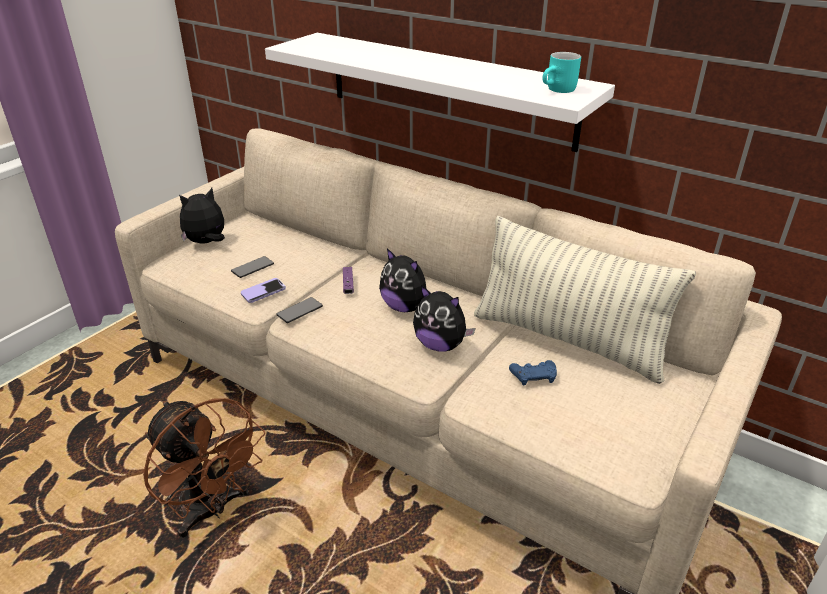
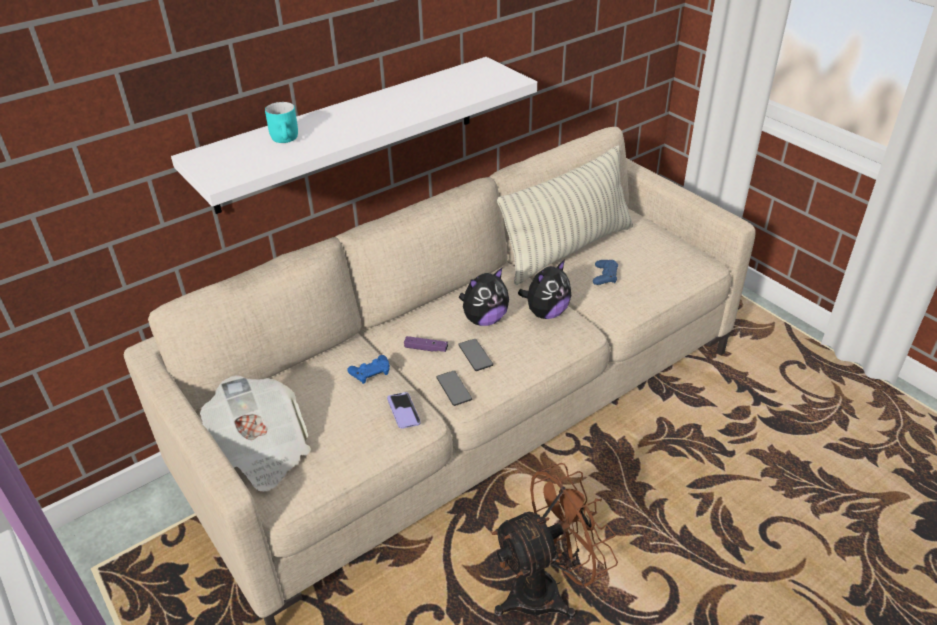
camera: 70 degrees left, 5 degrees up
plush toy [179,188,225,244] -> newspaper [200,375,311,492]
phone [231,256,274,278] -> phone moved to [458,339,493,371]
turquoise mug [543,52,581,93] -> turquoise mug moved to [265,102,298,143]
none -> blue game controller [347,355,390,384]

